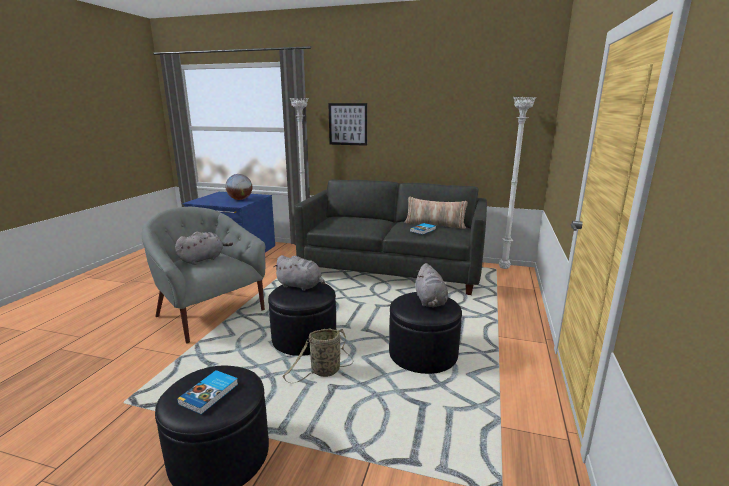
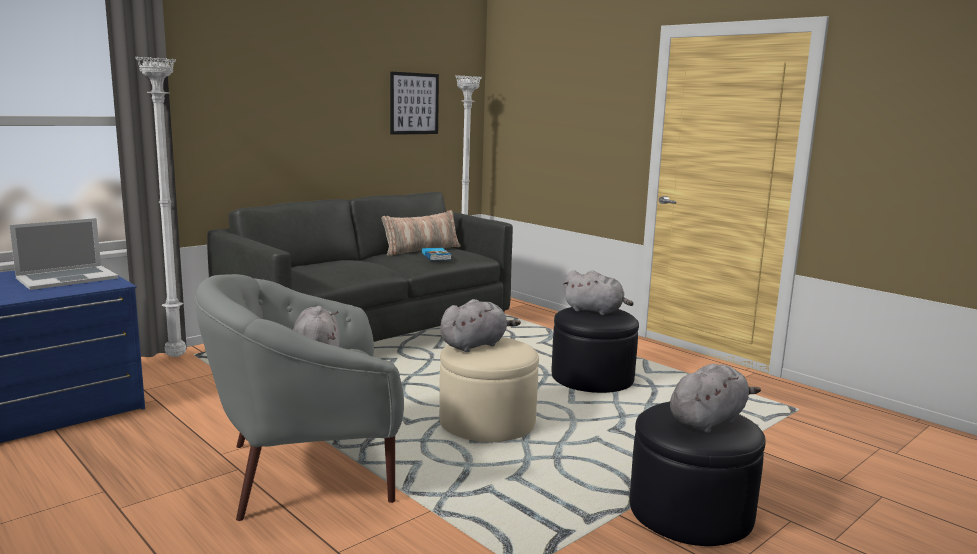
camera: 60 degrees left, 5 degrees down
book [177,370,238,415] -> grey plush toy [670,364,761,433]
globe [225,174,252,200] -> laptop [9,218,118,290]
black ottoman [268,282,336,356] -> beige ottoman [439,337,539,442]
basket [282,329,354,383] -> none
picture [328,103,367,146] -> picture moved to [390,72,439,135]

